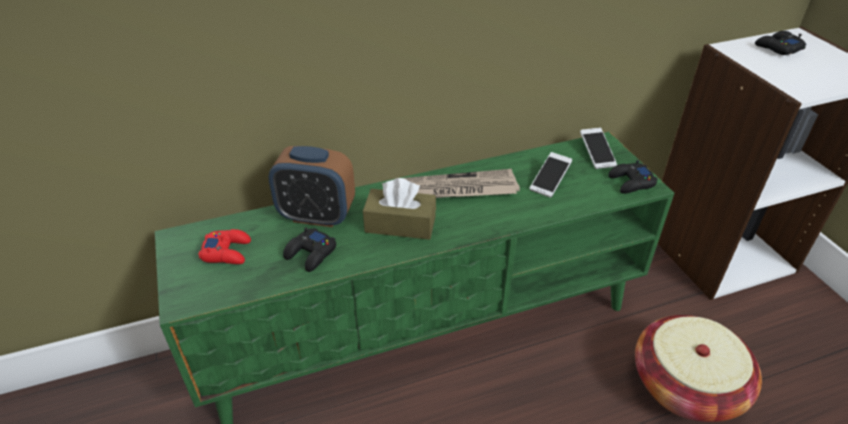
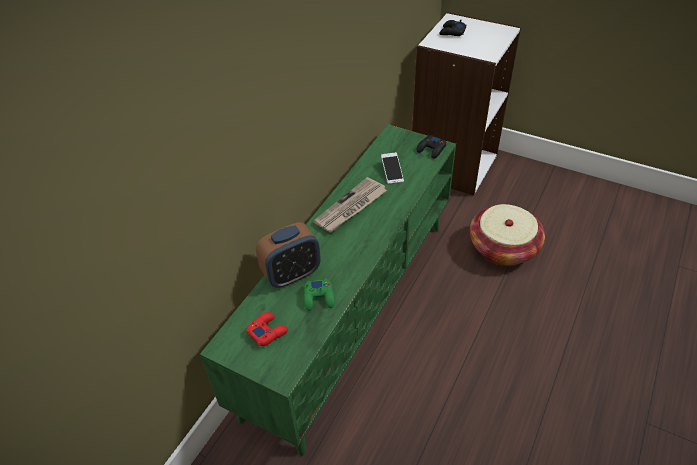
camera: 40 degrees left, 5 degrees up
black game controller [283,228,336,272] -> green game controller [303,279,335,311]
brown tissue box [363,178,436,240] -> none
phone [580,128,617,169] -> none

